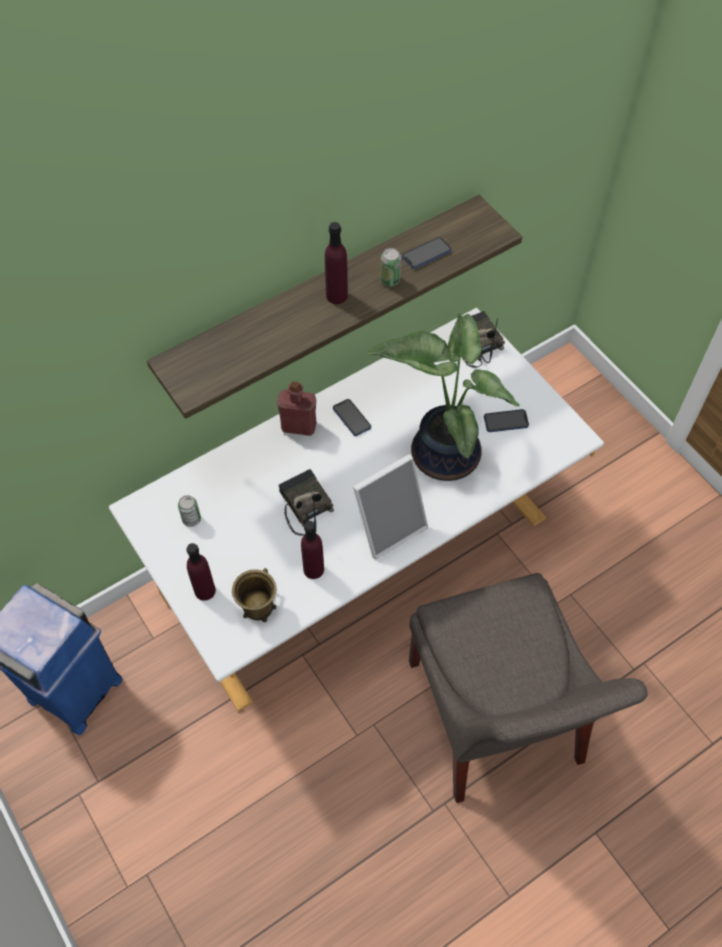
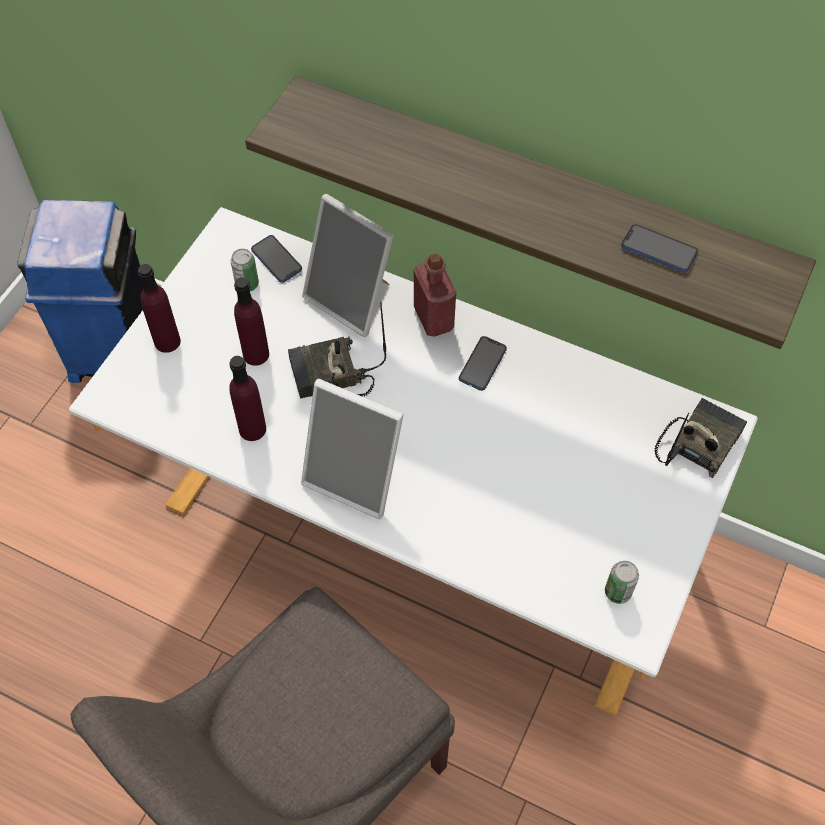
camera: 60 degrees right, 0 degrees up
brown mug [232,568,276,622] -> none
radio [279,469,334,536] -> radio turned 135 degrees counterclockwise [288,302,386,399]
purple bottle [325,222,348,304] -> purple bottle moved to [234,277,269,366]
potted plant [368,314,520,481] -> none
can [380,248,401,286] -> can moved to [605,561,639,604]
phone [484,409,529,432] -> phone moved to [251,235,302,283]
none -> picture frame [302,194,393,337]

